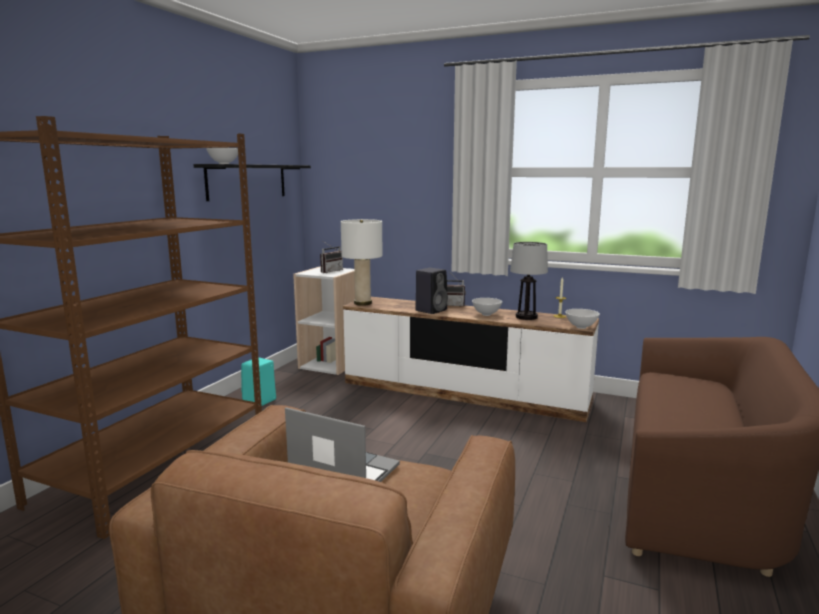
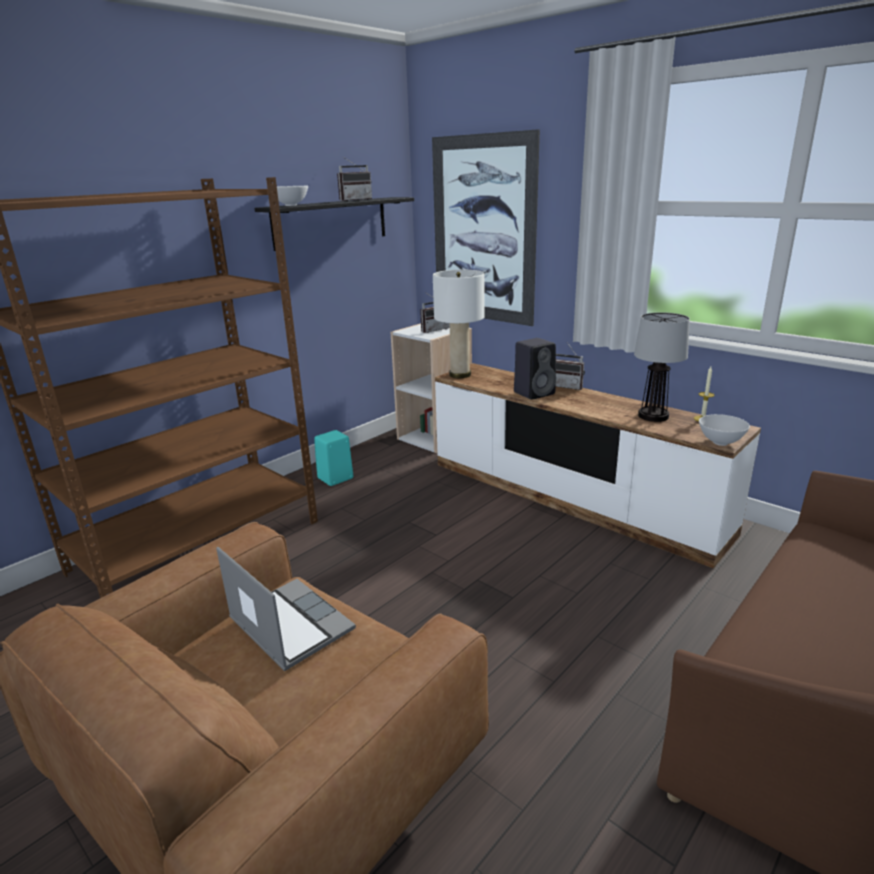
camera: 20 degrees right, 10 degrees up
white bowl [472,298,502,316] -> none
none -> radio [337,156,372,201]
none -> picture [432,129,540,326]

